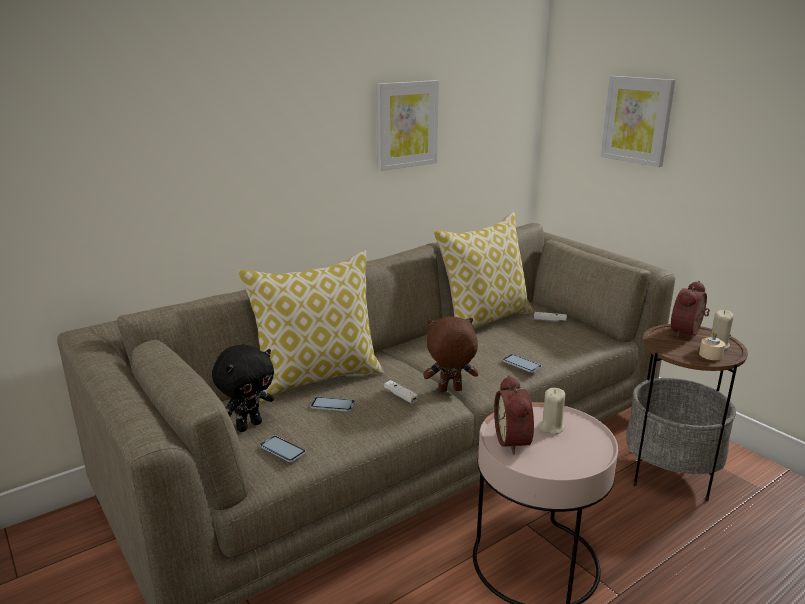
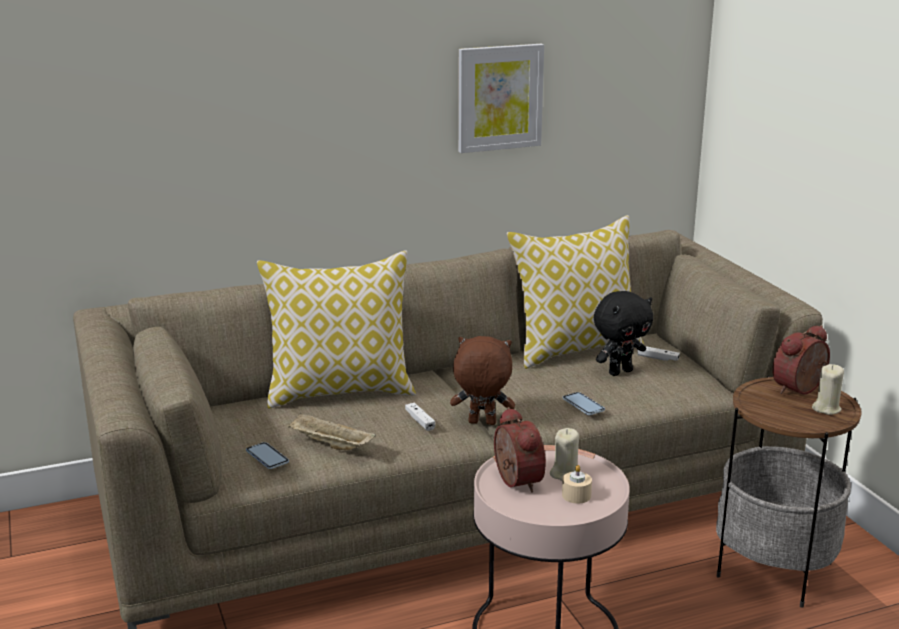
camera: 15 degrees right, 0 degrees up
black plush toy [212,344,274,432] -> black plush toy moved to [594,291,653,376]
phone [311,397,355,411] -> none
alarm clock [494,375,534,454] -> alarm clock turned 150 degrees clockwise [494,407,546,493]
picture [601,76,675,167] -> none
beige candle [699,332,725,360] -> beige candle moved to [562,465,592,504]
none -> beige tray [287,413,376,450]

